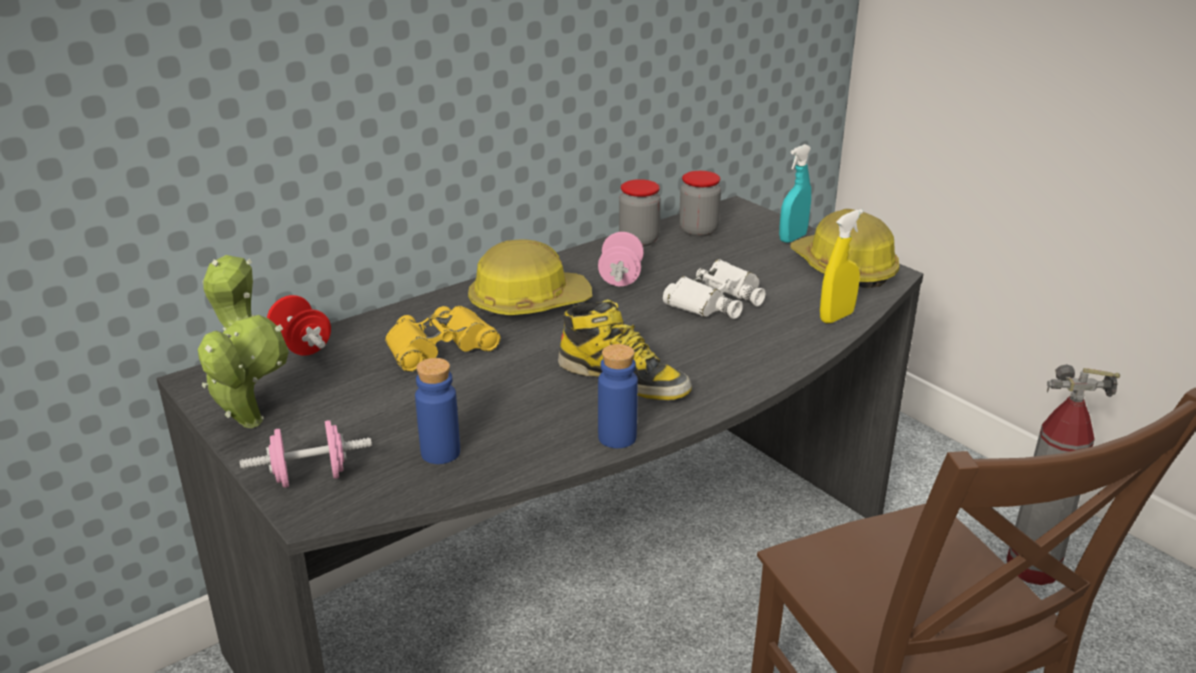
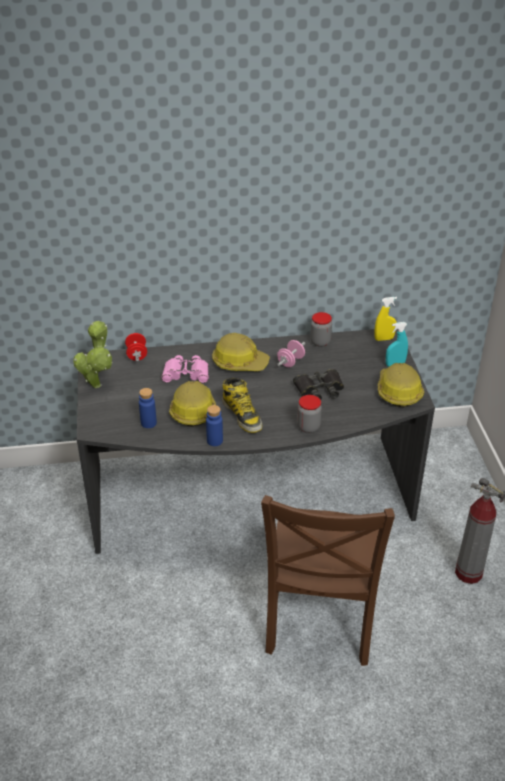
camera: 30 degrees right, 10 degrees up
pink dumbbell [240,420,372,488] -> none
yellow binoculars [385,305,501,372] -> pink binoculars [161,355,209,383]
white binoculars [663,259,766,319] -> black binoculars [293,369,344,400]
jar [679,171,721,237] -> jar moved to [297,395,322,433]
yellow spray bottle [820,209,863,323] -> yellow spray bottle moved to [374,297,397,341]
none -> hard hat [169,381,216,427]

